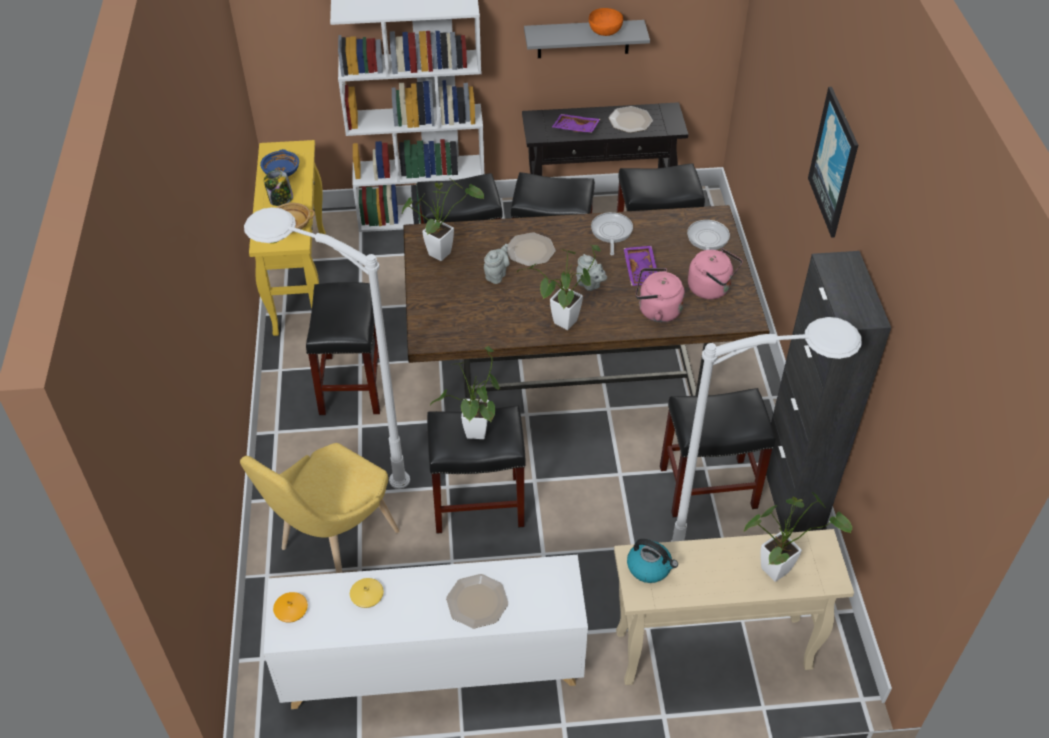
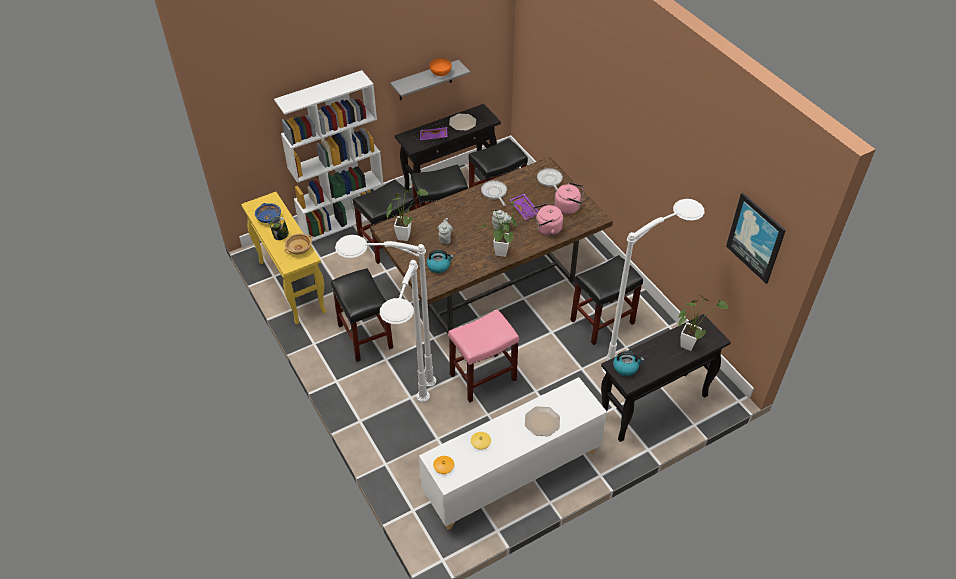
camera: 25 degrees left, 0 degrees up
yellow chair [240,443,399,573] -> white floor lamp [380,260,430,402]
black stool [427,405,526,534] -> pink stool [448,309,519,403]
potted plant [430,346,500,439] -> none
plate [507,232,556,266] -> none
beige console table [614,529,854,685] -> black console table [601,314,731,442]
black cabinet [766,251,891,533] -> none
picture [808,87,858,238] -> picture moved to [726,193,786,284]
none -> kettle [427,250,454,273]

